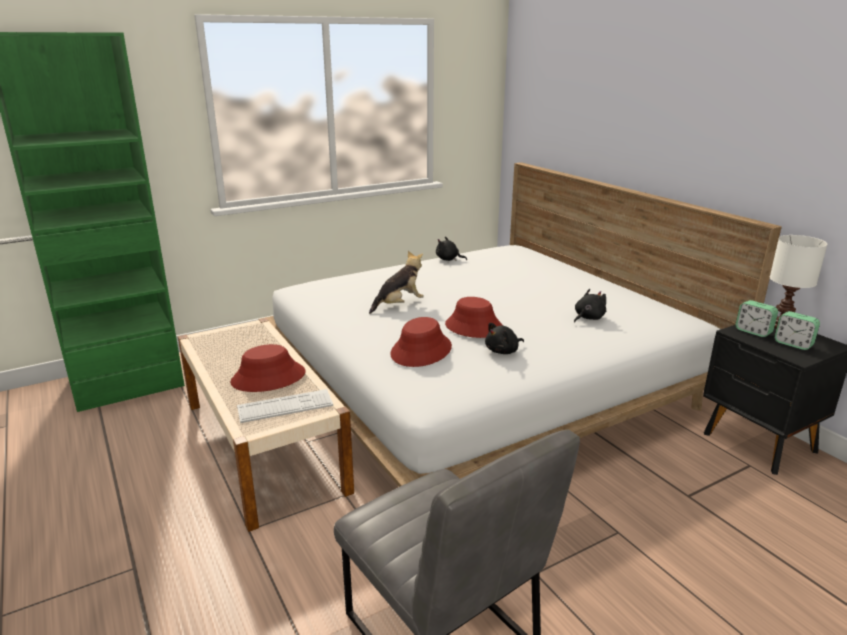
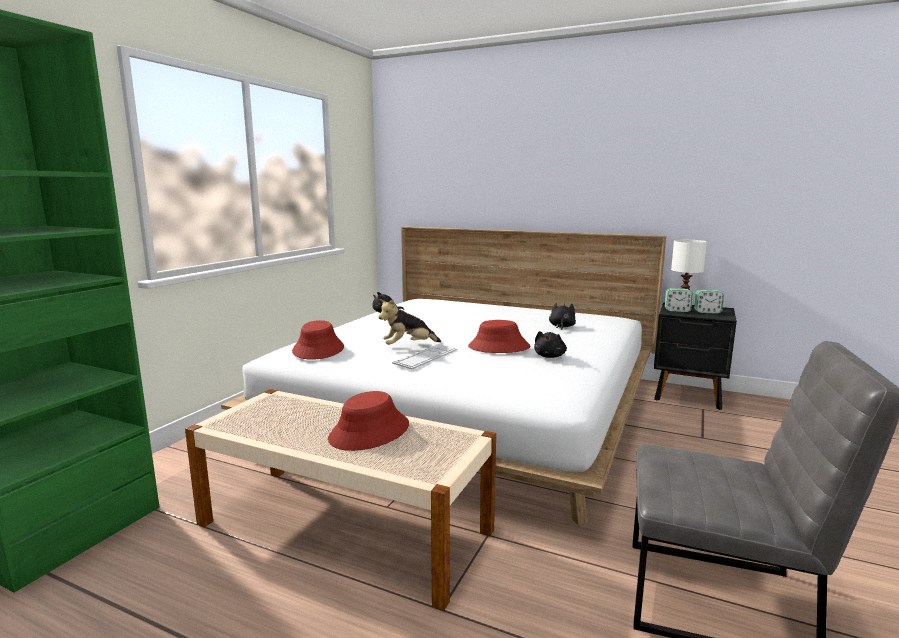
camera: 35 degrees left, 10 degrees down
keyboard [237,389,333,423] -> keyboard moved to [392,344,457,370]
plush toy [369,251,424,314] -> plush toy turned 135 degrees counterclockwise [378,299,441,345]
red hat [390,317,452,367] -> red hat moved to [292,320,344,360]

